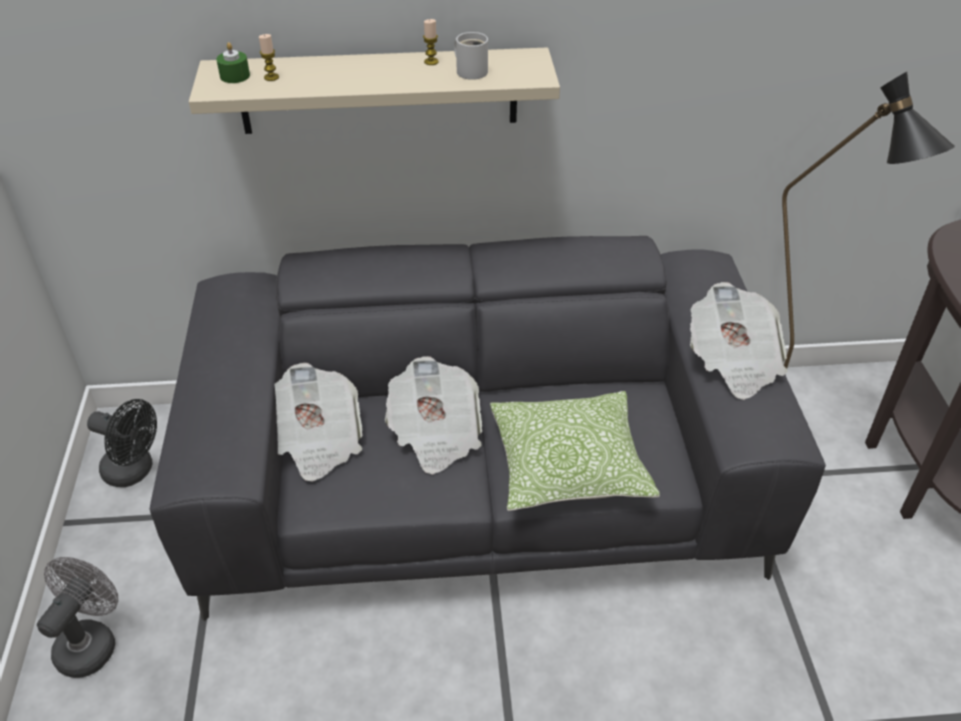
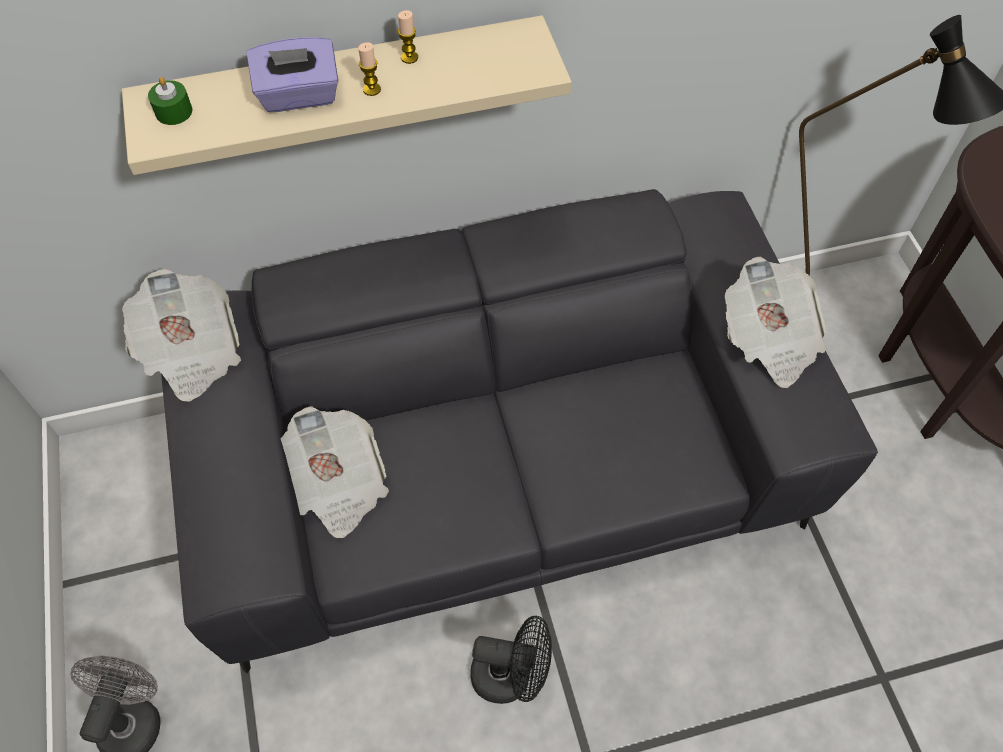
camera: 10 degrees left, 15 degrees up
black fan [87,399,157,487] -> black fan moved to [470,616,552,704]
candle [259,34,279,81] -> candle moved to [358,42,381,96]
newspaper [385,356,482,474] -> newspaper moved to [122,269,241,402]
white mug [454,32,488,80] -> none
pillow [490,391,660,511] -> none
none -> purple tissue box [246,37,338,112]

